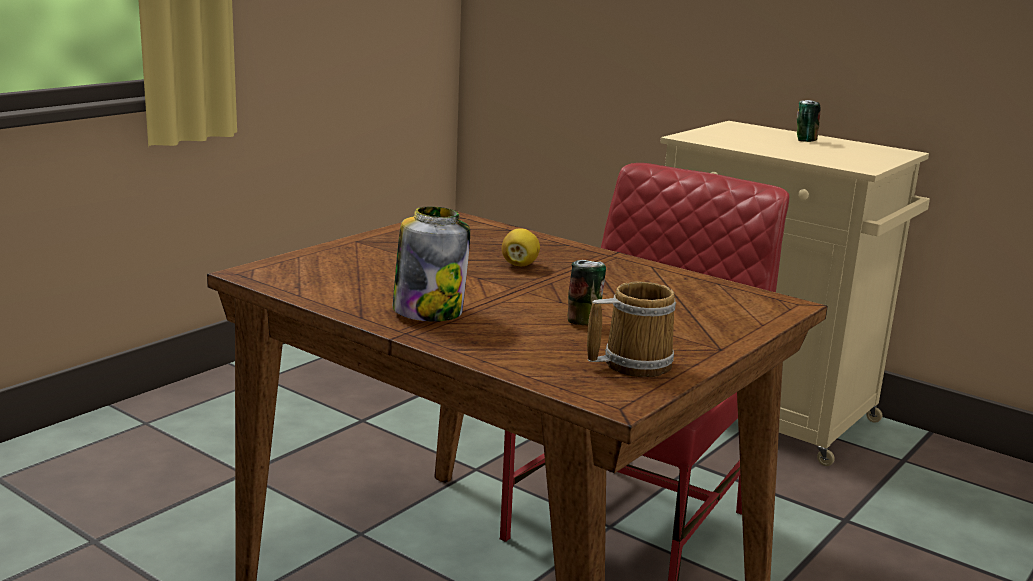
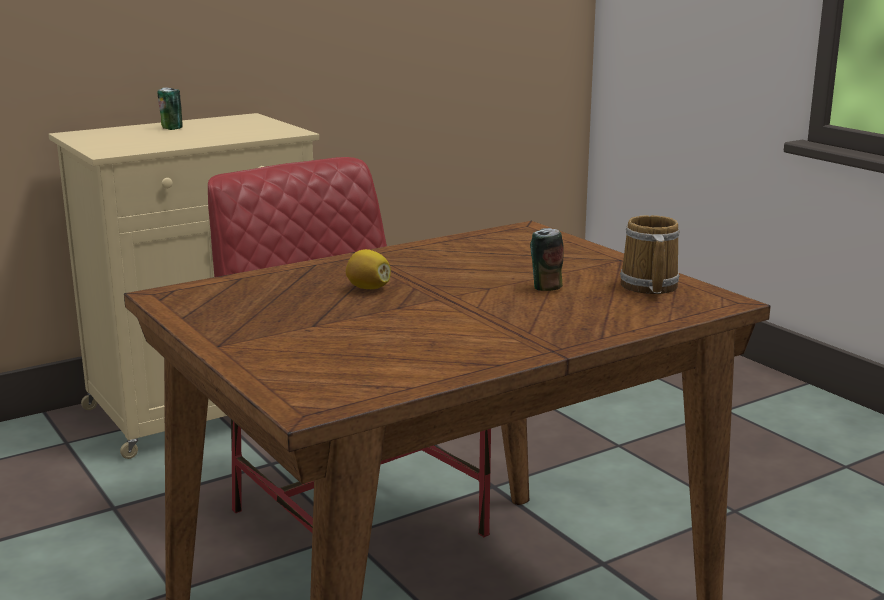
camera: 70 degrees left, 0 degrees up
jar [393,206,470,321] -> none

